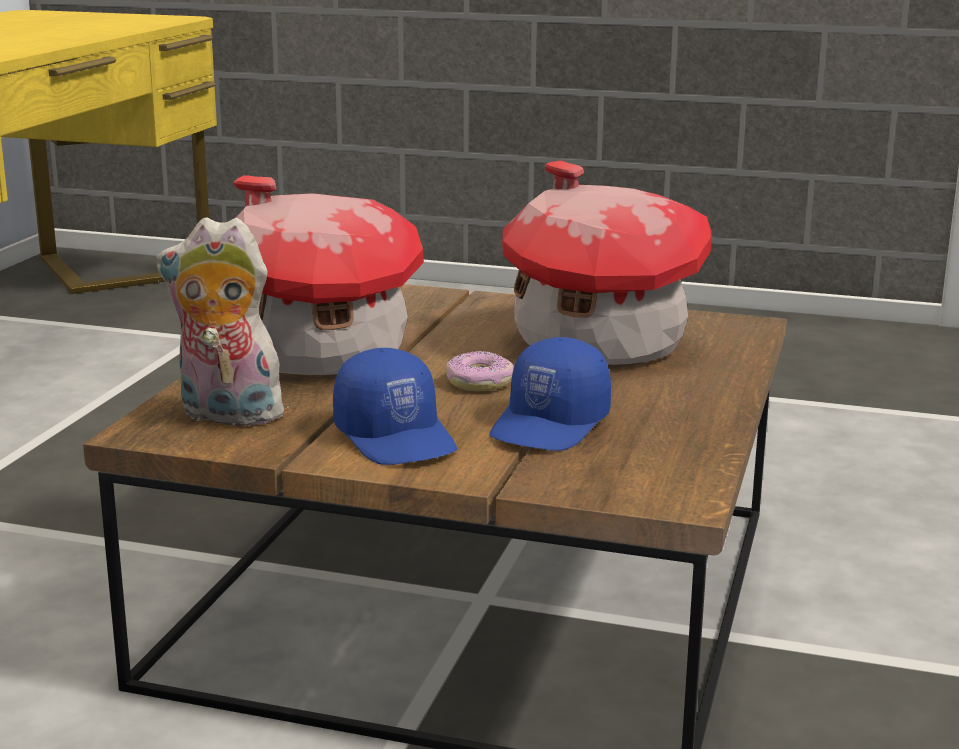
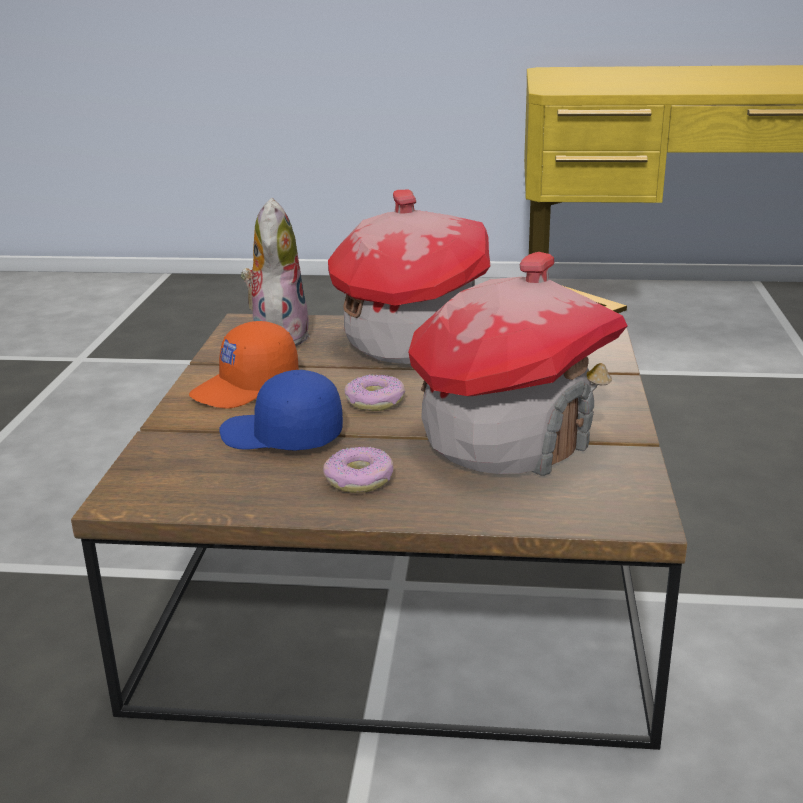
camera: 80 degrees right, 5 degrees up
blue cap [333,348,457,465] -> orange cap [189,321,299,409]
none -> donut [323,447,394,493]

